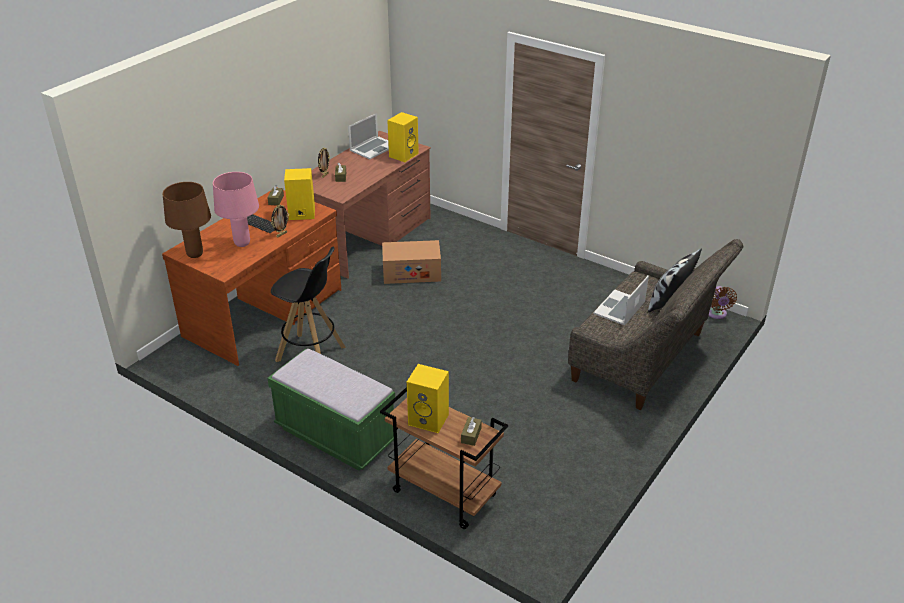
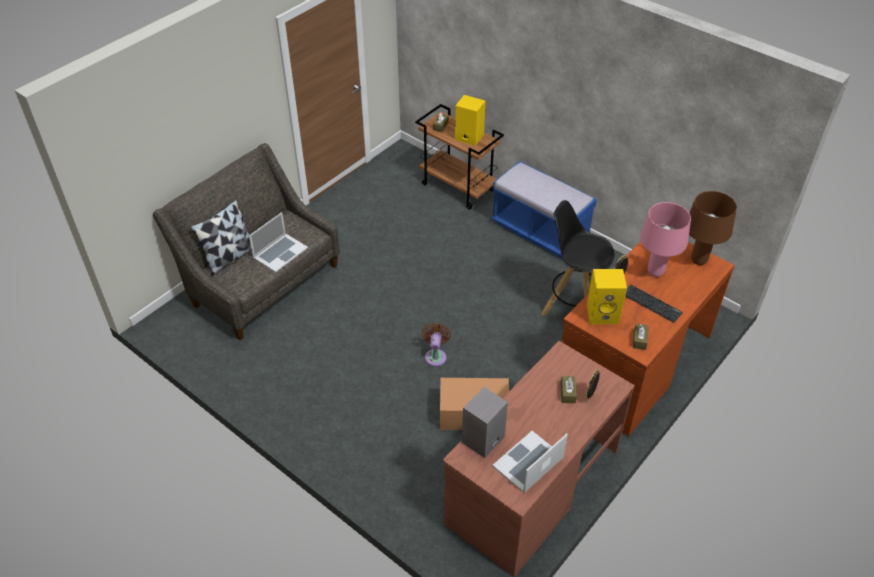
camera: 175 degrees left, 10 degrees up
green bench [268,349,395,471] -> blue bench [491,161,597,259]
yellow speaker [387,112,419,162] -> grey speaker [462,387,508,458]
brown fan [709,286,737,319] -> brown fan moved to [422,323,451,366]

